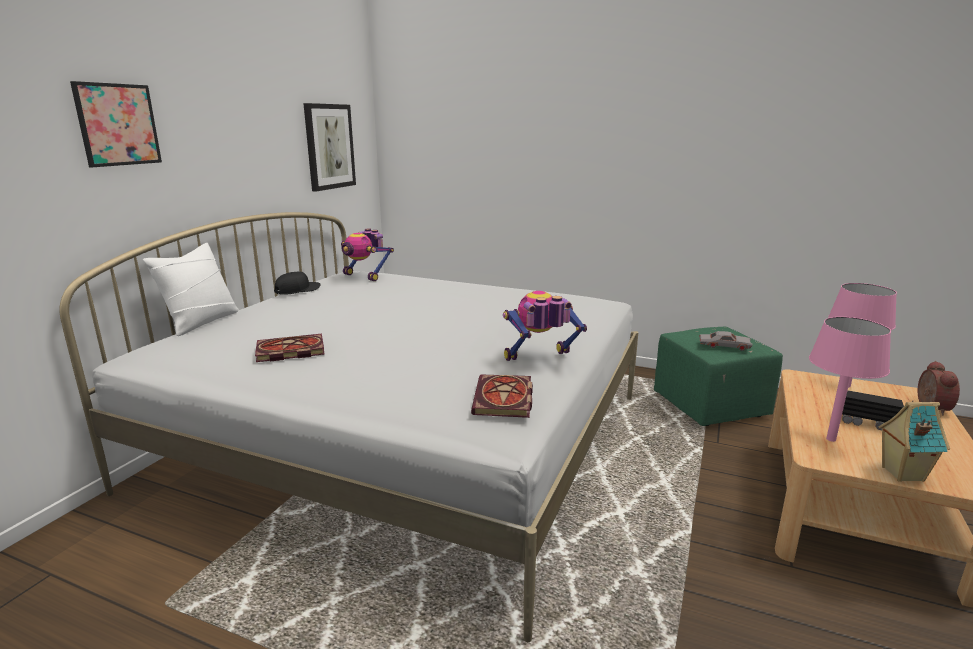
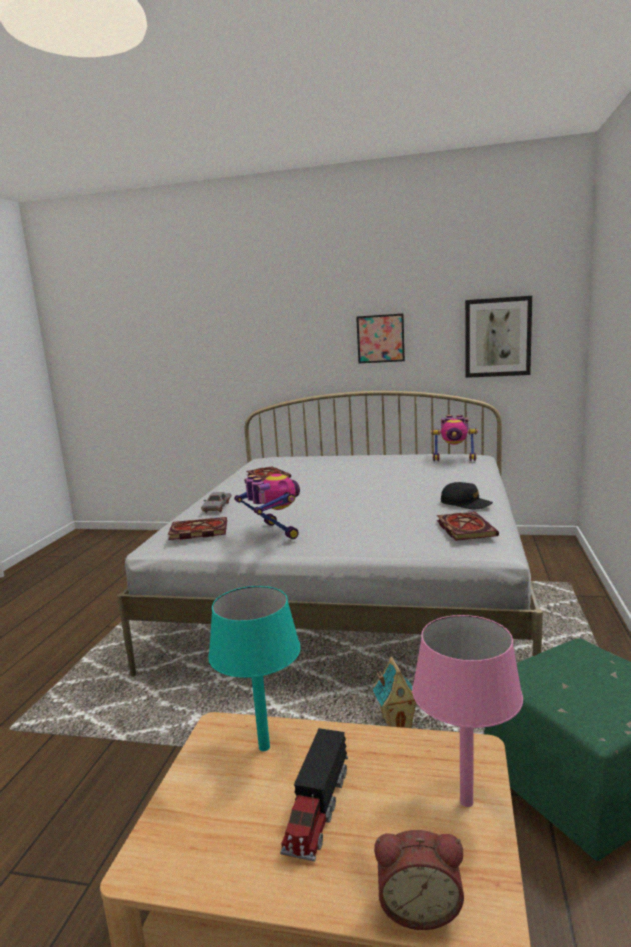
camera: 80 degrees right, 5 degrees down
picture [70,81,162,167] -> picture moved to [356,314,405,363]
white pillow [143,243,239,336] -> none
black cap [274,271,321,295] -> black cap moved to [441,482,493,509]
toy robot [341,229,394,281] -> toy robot turned 105 degrees counterclockwise [431,415,478,461]
grey toy car [699,331,752,351] -> grey toy car moved to [201,492,231,513]
pink table lamp [809,317,891,442] -> turquoise table lamp [208,586,301,751]
toy house [879,402,950,482] -> toy house moved to [373,657,416,728]
none -> book [437,512,499,541]

